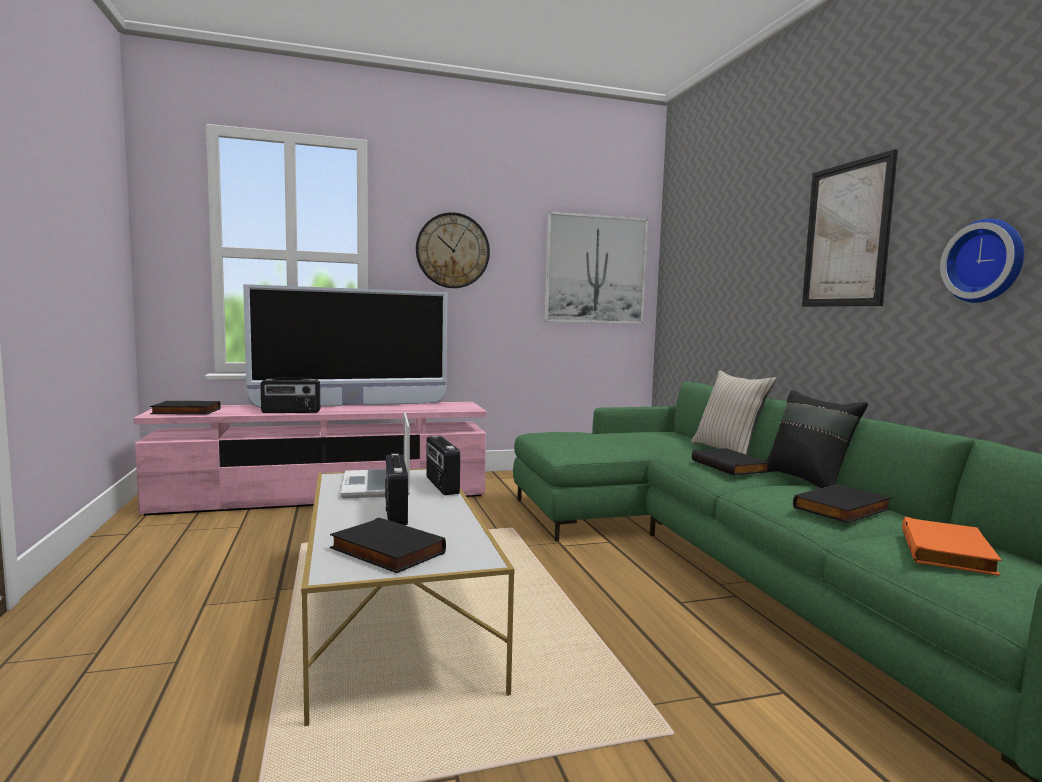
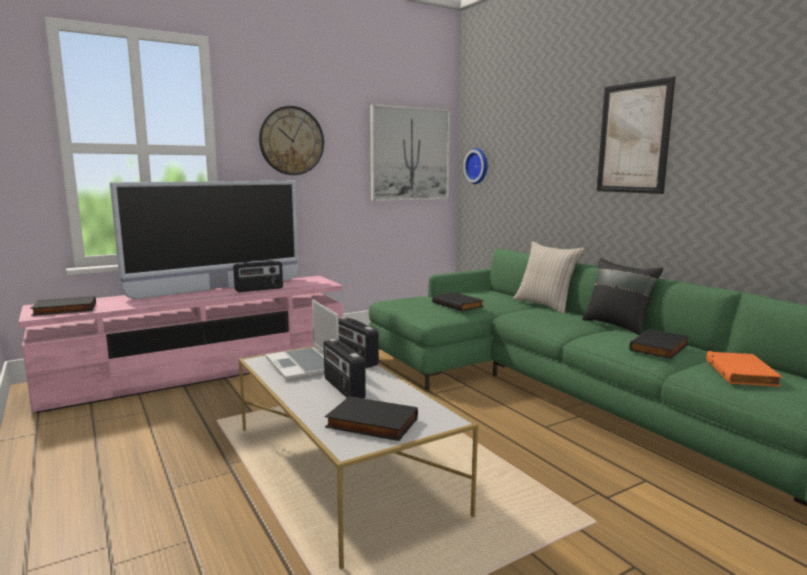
camera: 15 degrees left, 5 degrees up
radio [260,377,320,413] -> radio moved to [233,260,283,292]
black book [692,448,771,476] -> black book moved to [432,292,484,311]
wall clock [940,219,1024,303] -> wall clock moved to [463,148,488,184]

